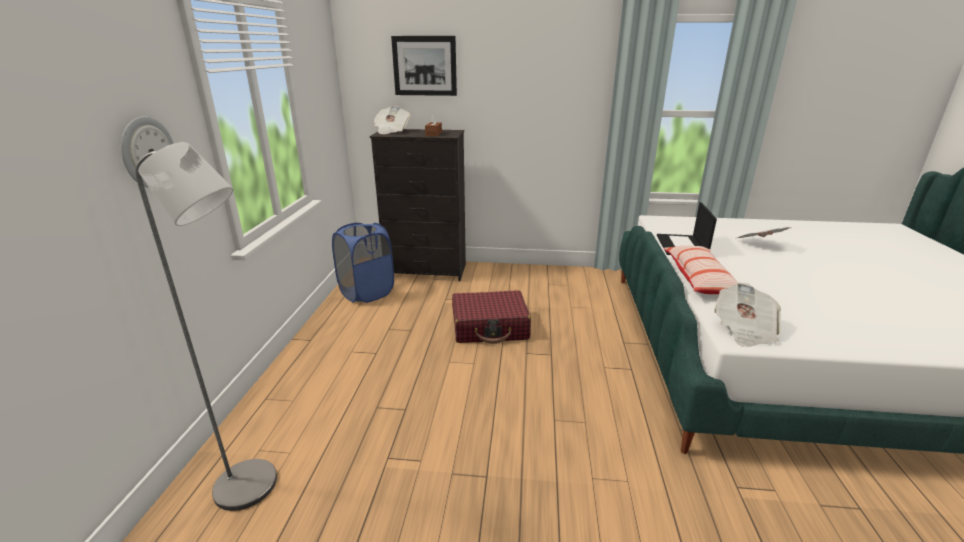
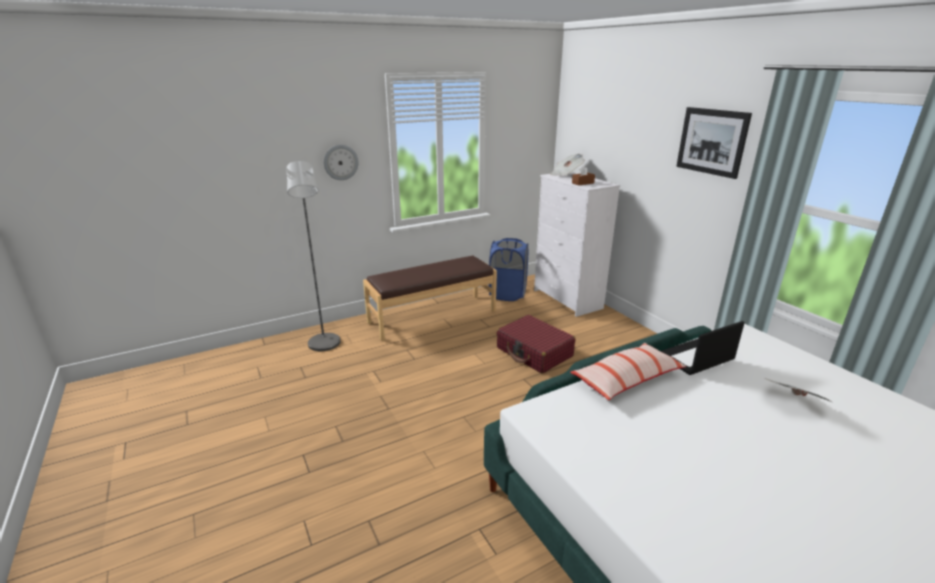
camera: 55 degrees right, 0 degrees up
black dresser [370,129,466,282] -> white dresser [534,172,620,317]
picture [391,36,457,96] -> picture moved to [676,107,752,179]
newspaper [714,283,781,347] -> none
none -> brown bench [363,256,497,341]

